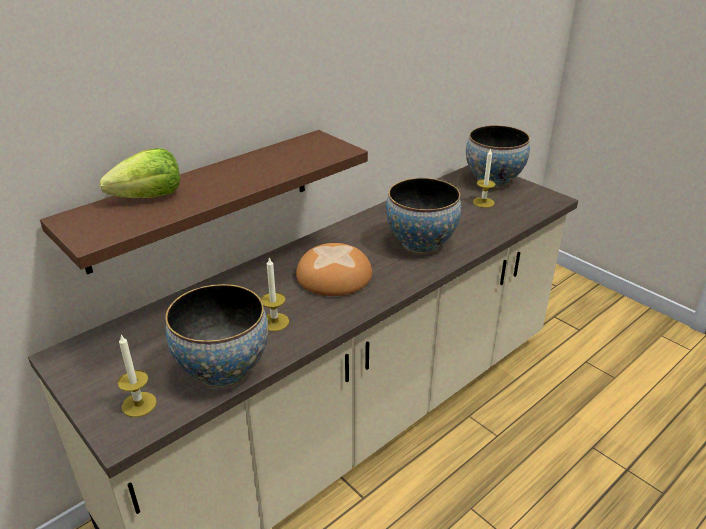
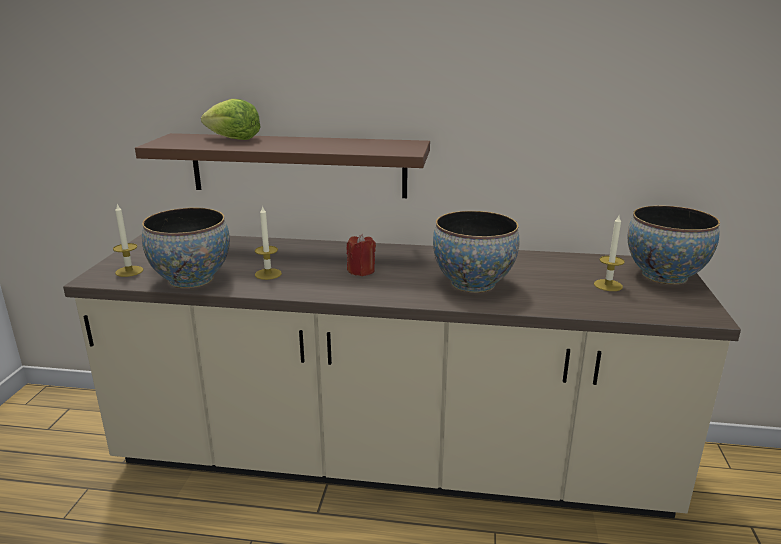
camera: 50 degrees right, 10 degrees down
bread [296,243,372,296] -> red candle [347,234,376,276]

